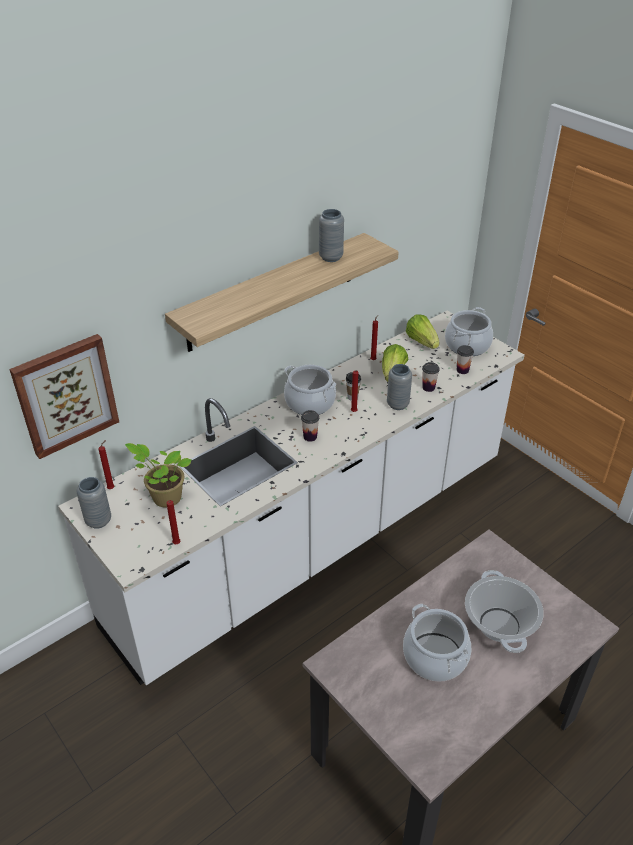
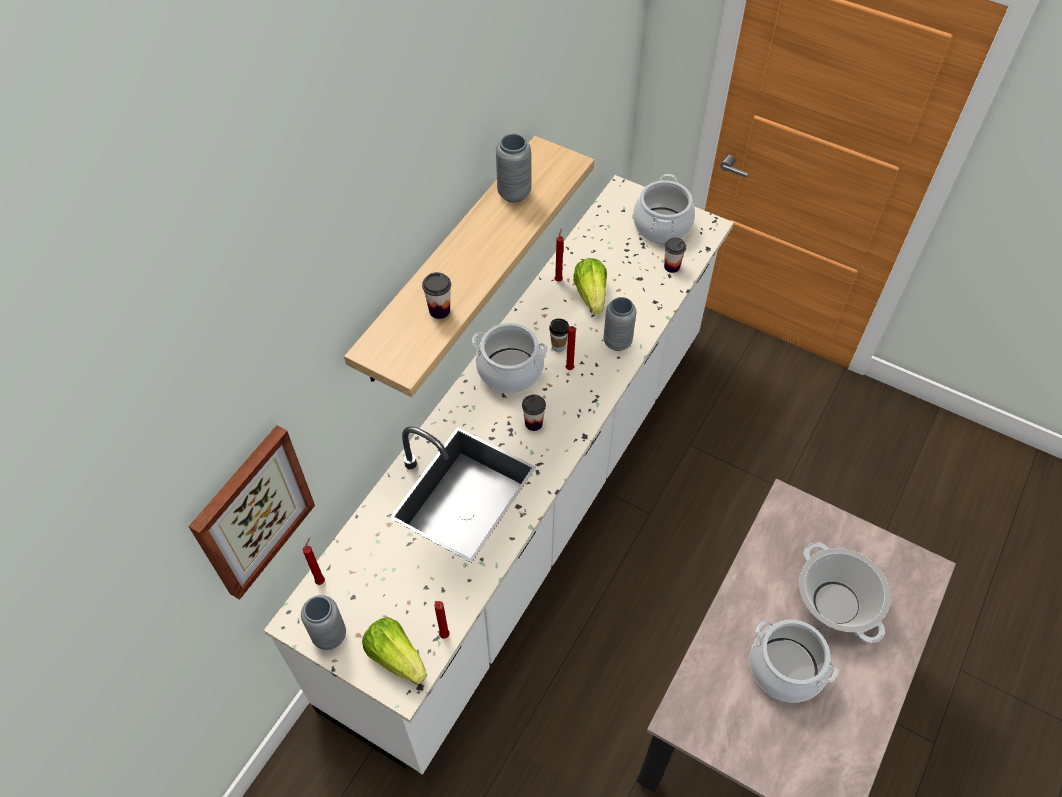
camera: 20 degrees left, 15 degrees up
potted plant [125,443,192,508] -> none
lettuce [406,314,440,349] -> lettuce moved to [362,617,427,685]
cup [422,362,440,392] -> cup moved to [422,272,451,319]

